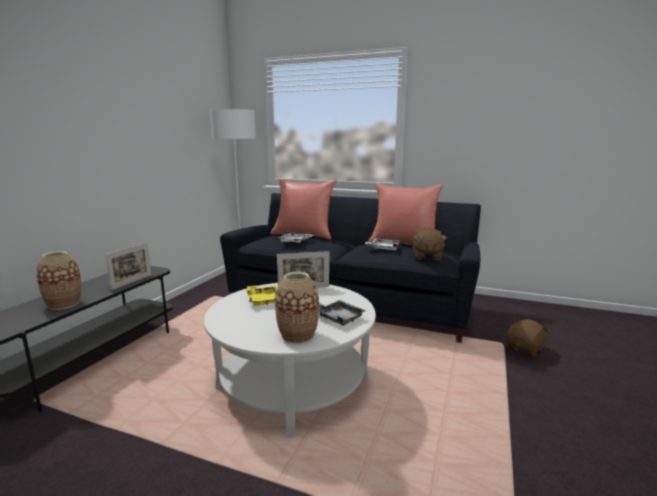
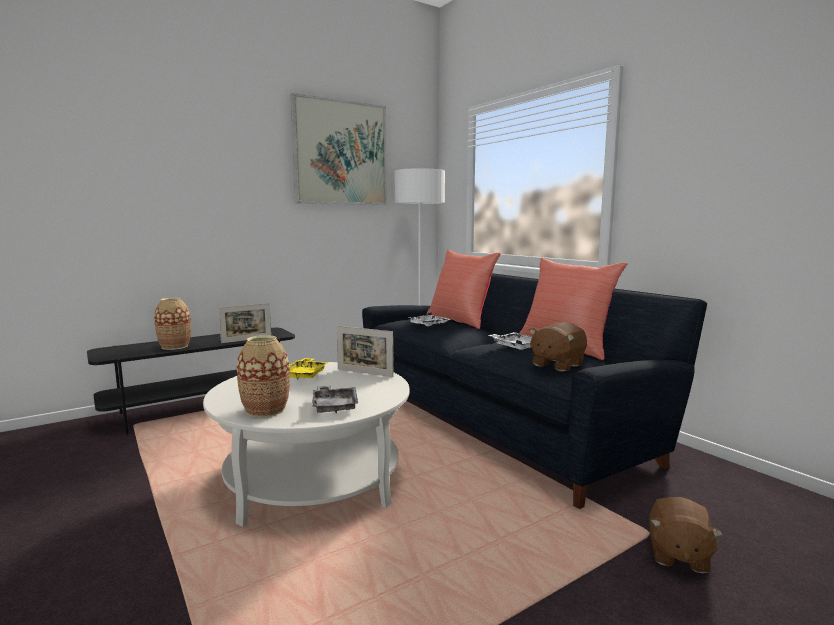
camera: 35 degrees right, 5 degrees down
brown plush toy [506,318,550,358] -> brown plush toy turned 120 degrees clockwise [649,497,723,573]
none -> picture [291,93,387,205]

